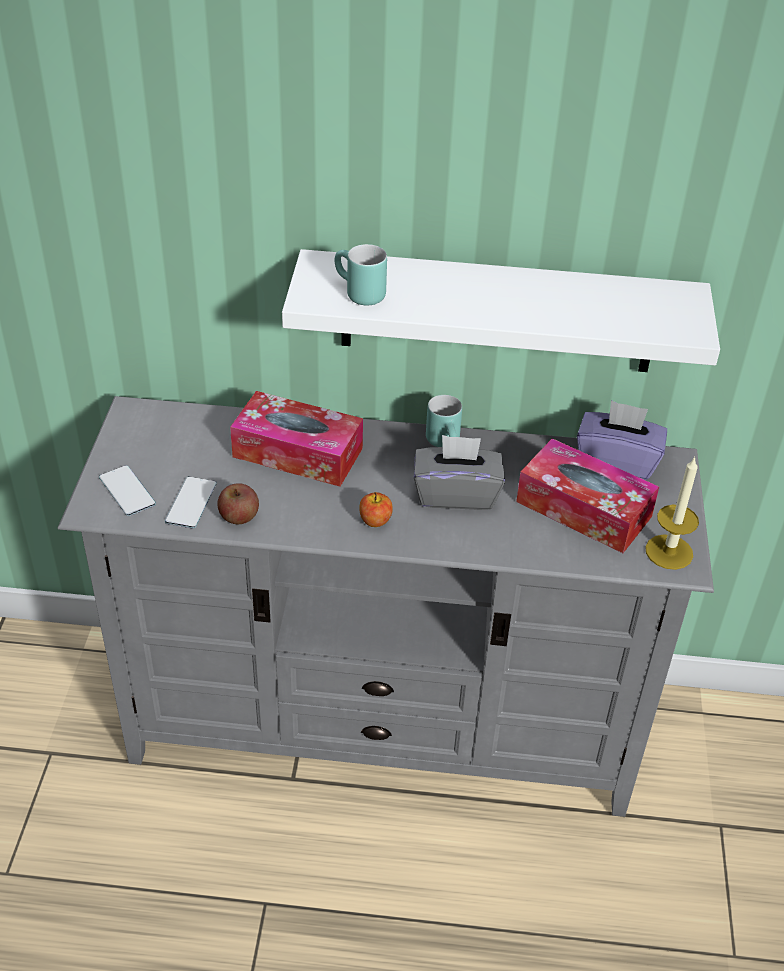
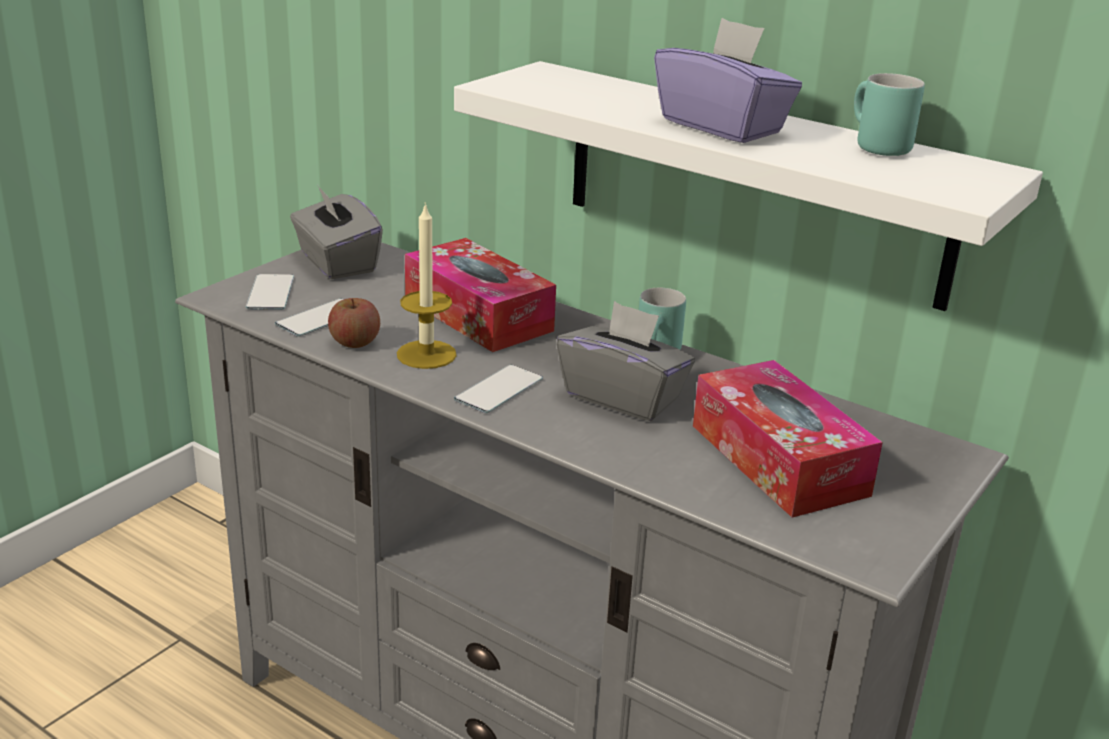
camera: 30 degrees right, 15 degrees down
turquoise mug [335,244,387,306] -> turquoise mug moved to [854,73,925,156]
apple [359,492,393,527] -> phone [454,365,543,413]
purple tissue box [577,400,667,480] -> purple tissue box moved to [654,18,802,143]
candle [646,456,699,570] -> candle moved to [397,202,457,369]
none -> grey tissue box [290,184,383,279]

